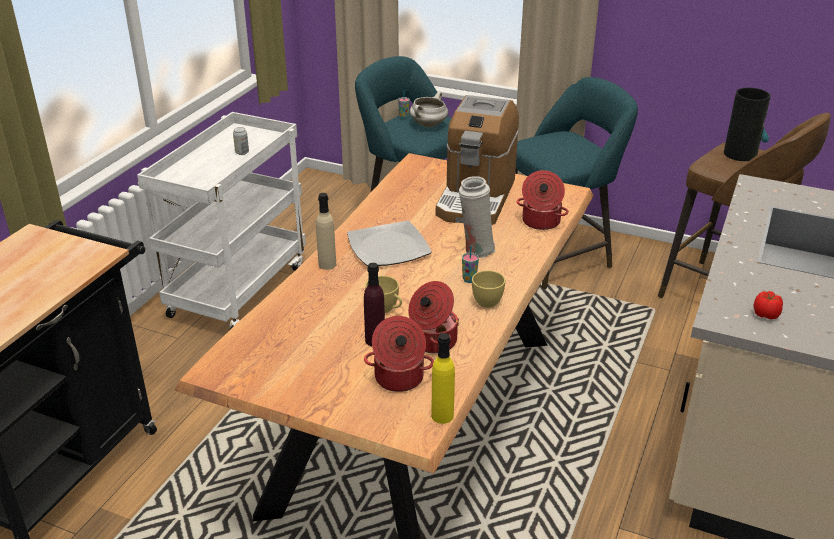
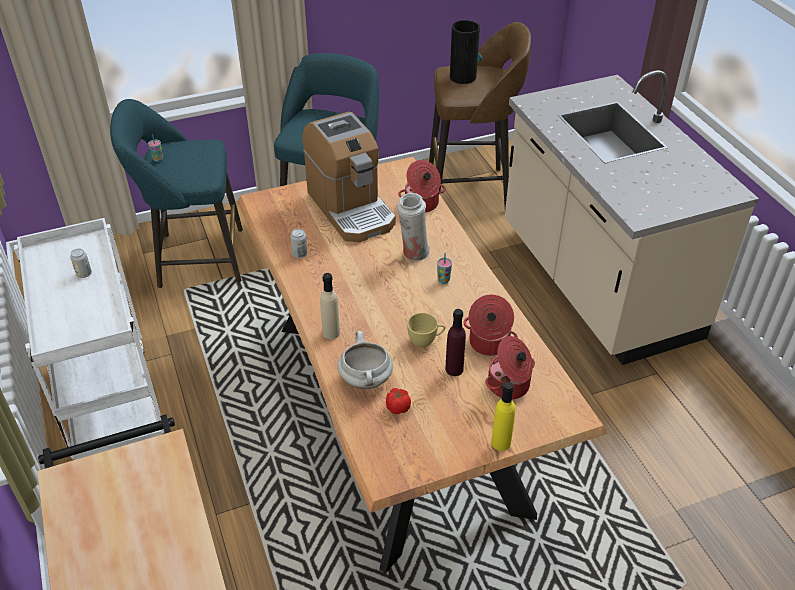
camera: 45 degrees left, 10 degrees up
plate [347,220,432,266] -> none
white cooking pot [410,92,448,127] -> white cooking pot moved to [338,331,393,389]
yellow bottle [431,333,455,424] -> yellow bottle moved to [491,382,515,451]
yellow cup [472,270,505,308] -> none
tomato [753,291,783,319] -> tomato moved to [386,388,411,414]
none -> can [290,229,307,258]

